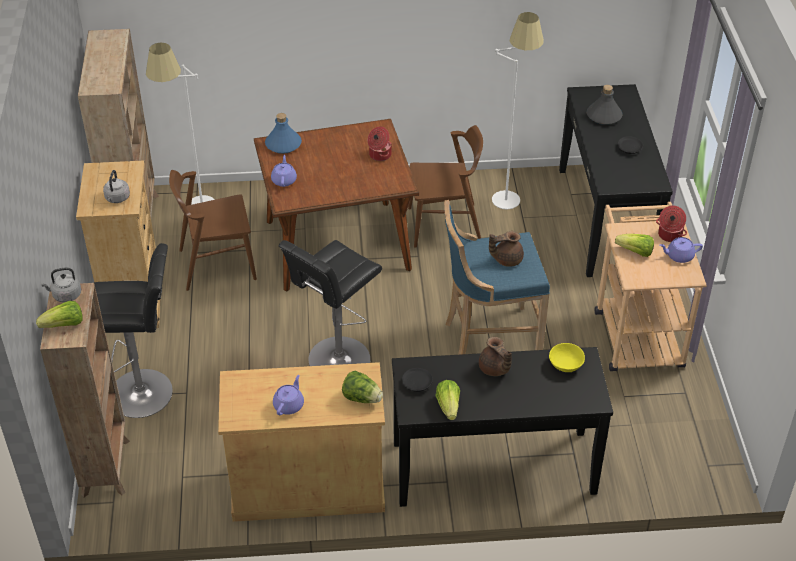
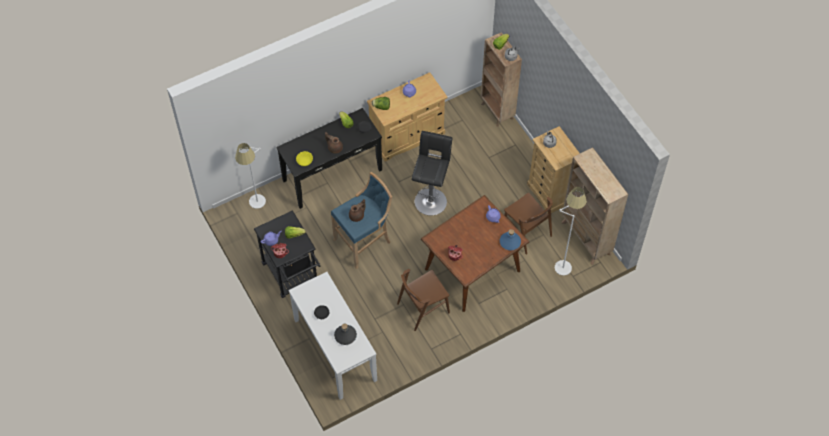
camera: 155 degrees right, 15 degrees up
black stool [94,243,173,418] -> none
brown chair [169,170,257,291] -> brown chair turned 90 degrees clockwise [504,193,553,255]
white floor lamp [492,12,544,209] -> white floor lamp moved to [235,143,266,209]
black console table [559,84,673,277] -> white console table [289,272,377,400]
beige cart [595,202,707,371] -> black cart [254,210,320,298]

